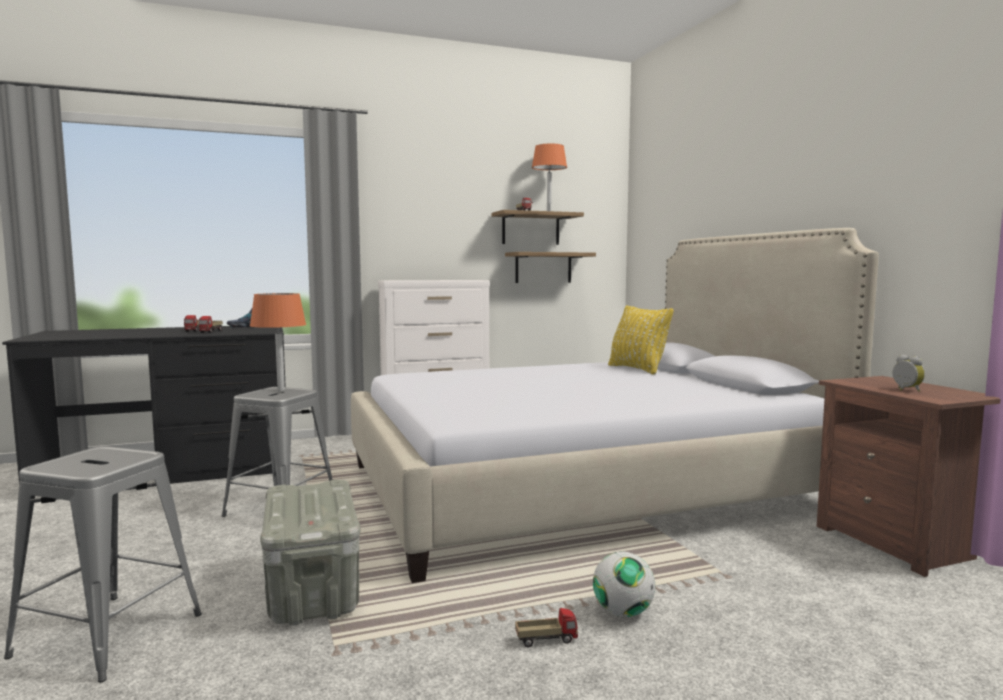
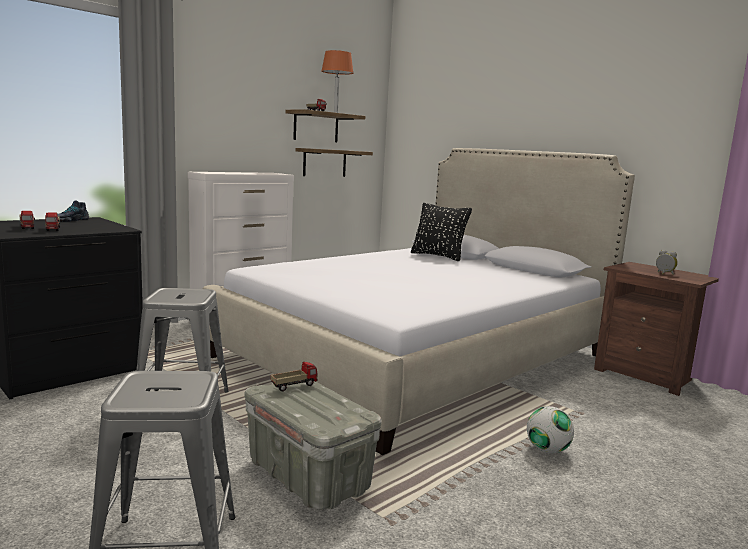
camera: 25 degrees left, 5 degrees up
orange table lamp [250,293,306,391] -> none
toy truck [515,608,578,648] -> toy truck moved to [271,362,317,391]
yellow pillow [608,305,674,375] -> black pillow [411,203,472,261]

